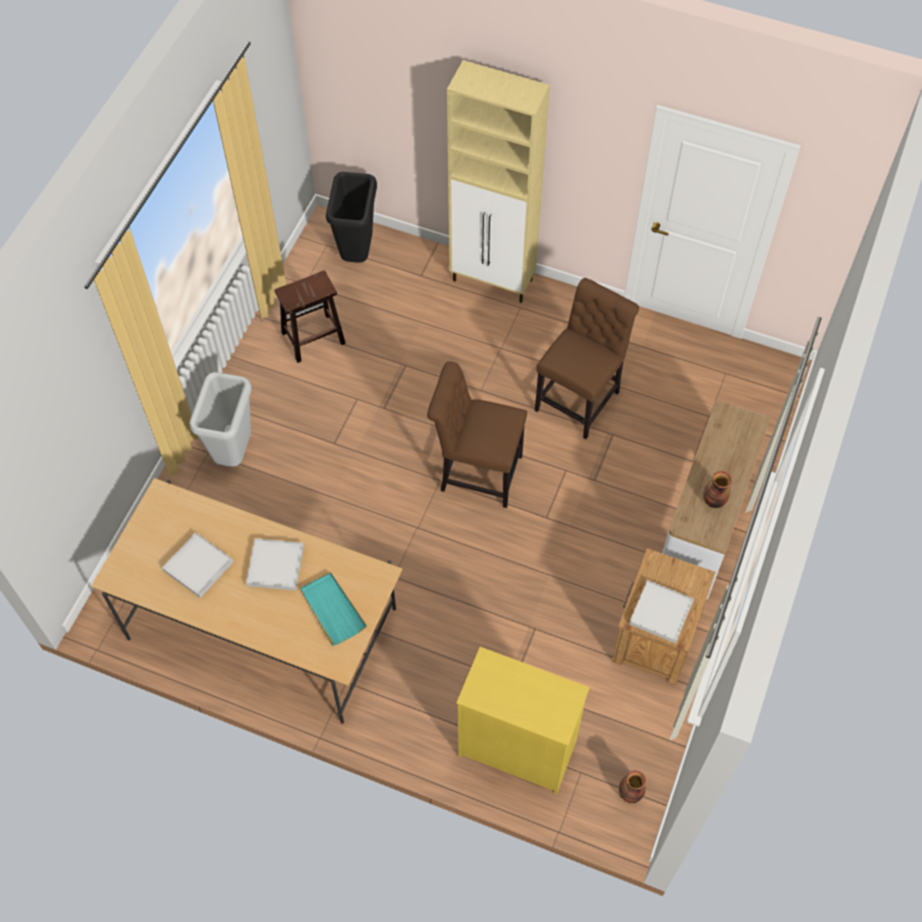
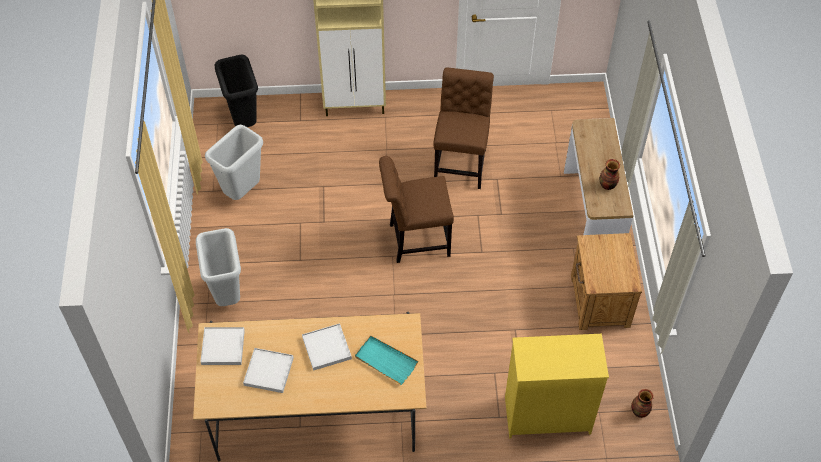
camera: 25 degrees left, 5 degrees down
brown stool [275,270,346,363] -> grey trash can [205,125,263,200]
white tray [629,580,694,644] -> white tray moved to [201,327,245,365]

